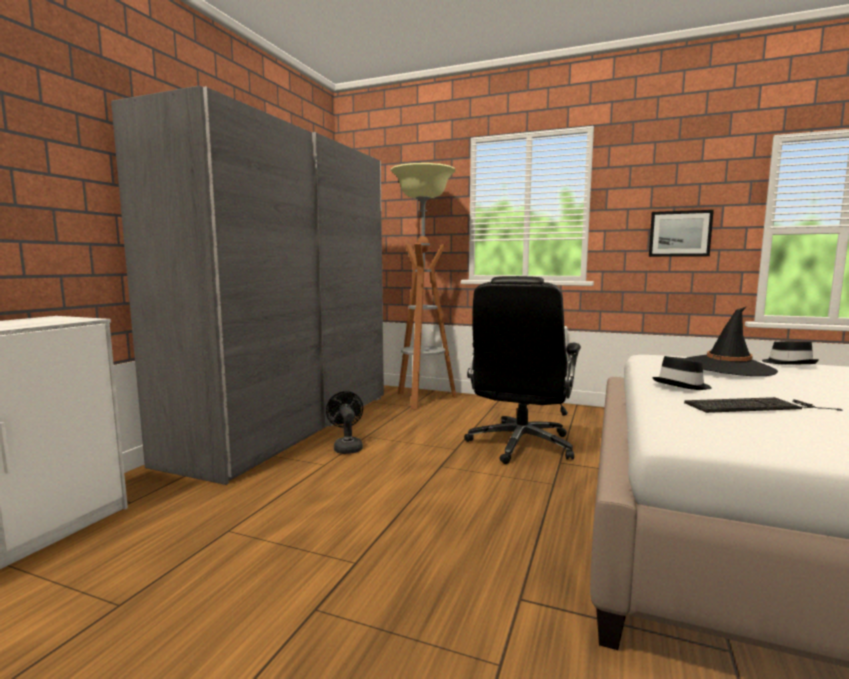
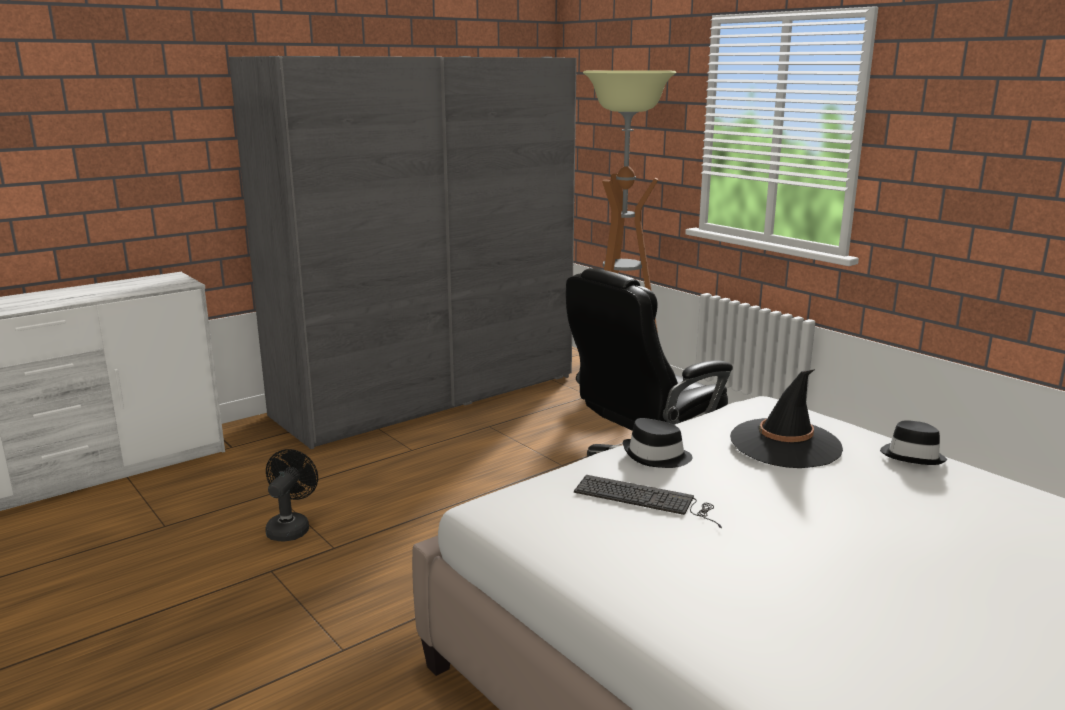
camera: 30 degrees right, 10 degrees up
black fan [326,391,363,454] -> black fan moved to [265,449,318,542]
picture [649,210,714,257] -> none

